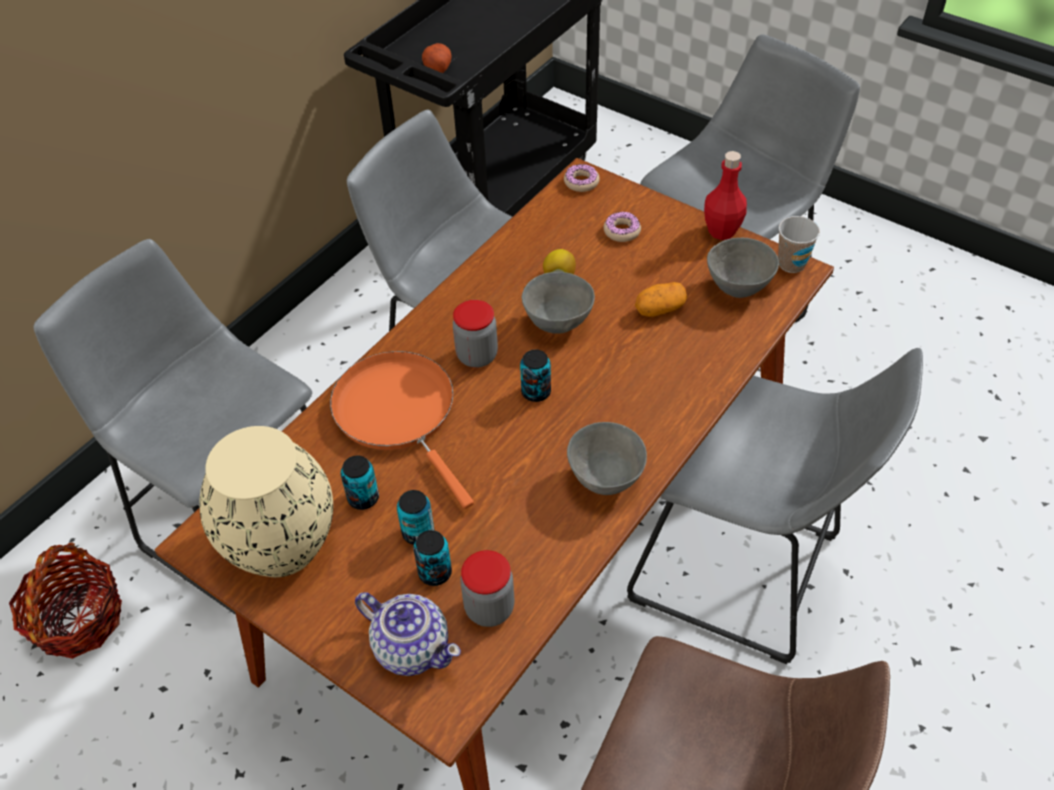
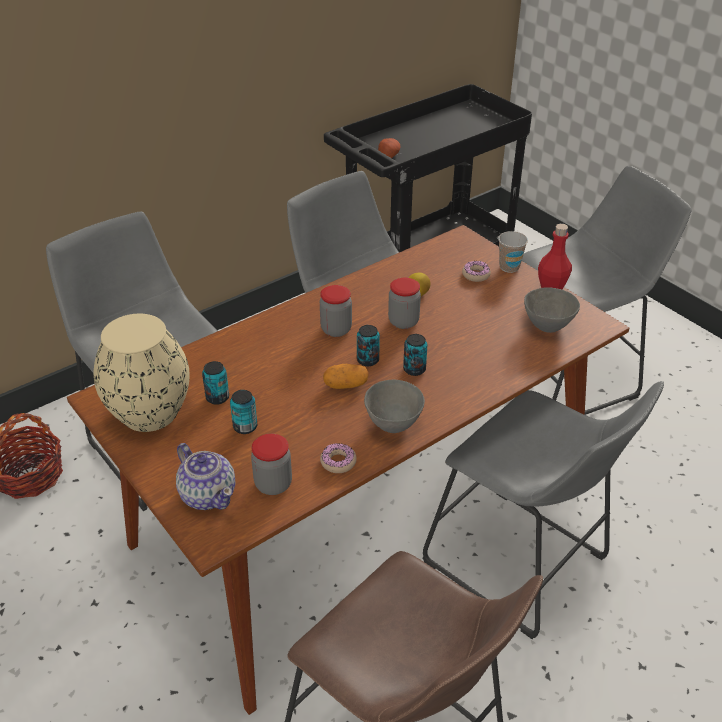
camera: 15 degrees right, 10 degrees down
orange frying pan [330,351,474,509] -> none
can [413,530,452,586] -> can moved to [403,334,427,376]
grey bowl [522,272,595,334] -> jar [388,278,421,329]
donut [564,164,600,192] -> donut moved to [320,443,357,473]
potato [635,282,687,317] -> potato moved to [323,364,369,389]
cup [778,216,820,273] -> cup moved to [498,231,528,273]

